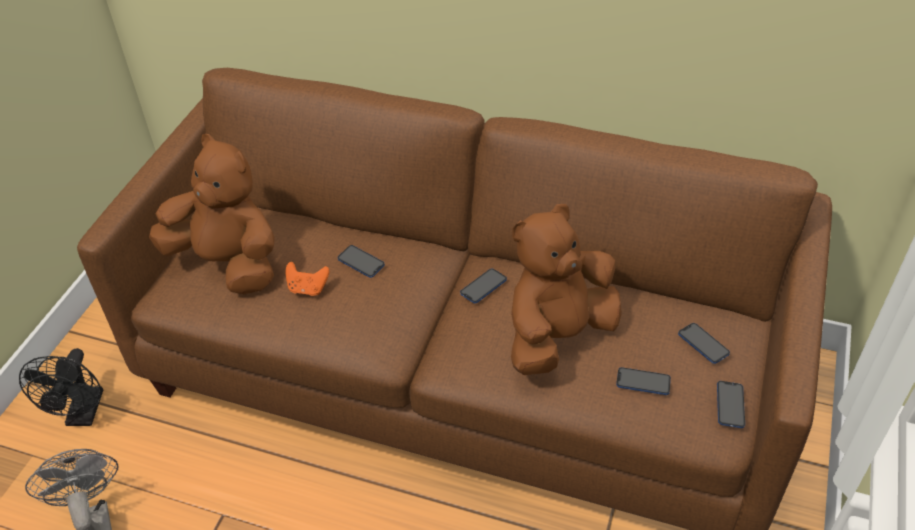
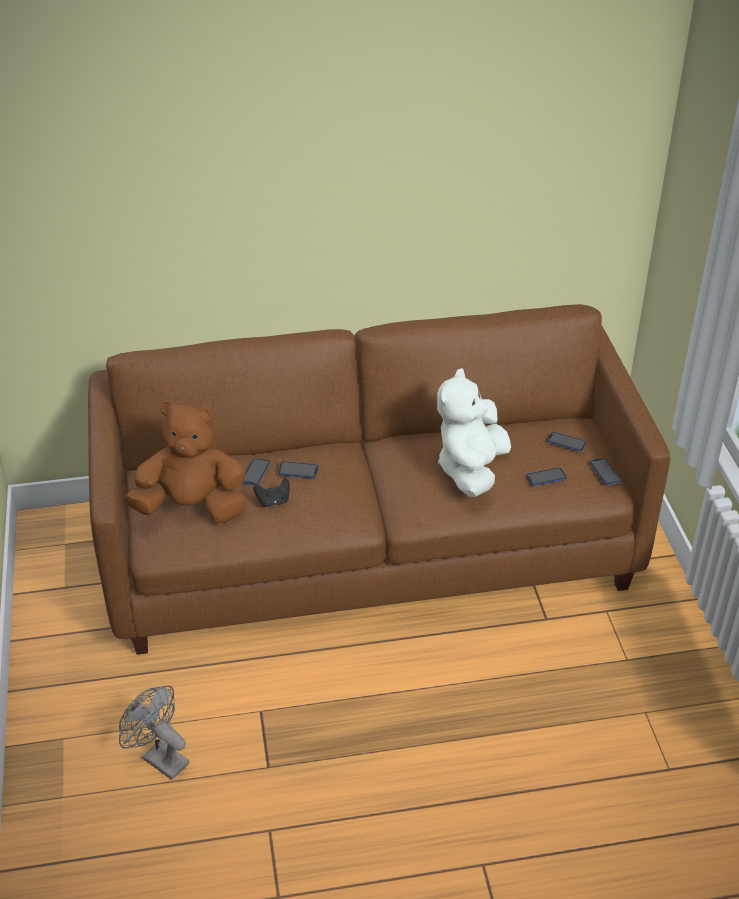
camera: 30 degrees left, 5 degrees down
black fan [19,348,103,426] -> none
orange game controller [286,262,329,296] -> black game controller [253,478,290,507]
phone [460,269,507,303] -> phone moved to [242,458,270,485]
brown plush toy [511,204,622,375] -> white plush toy [437,368,511,497]

